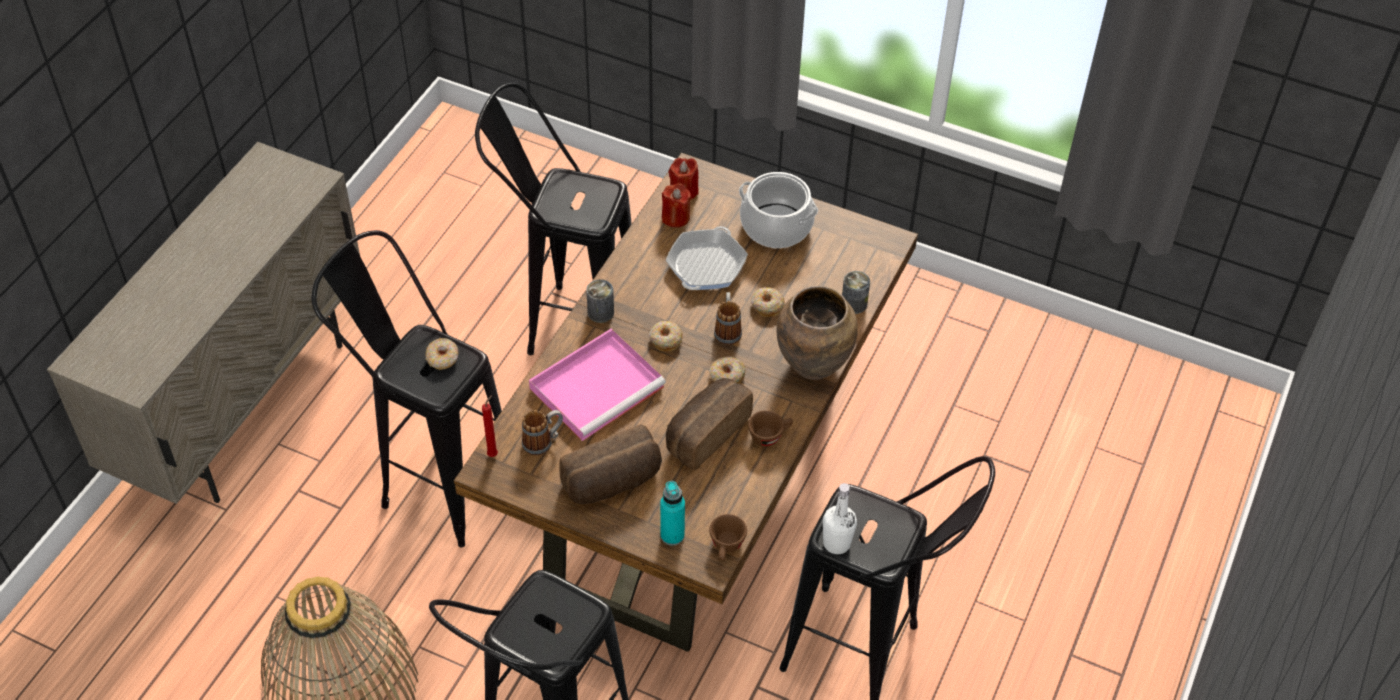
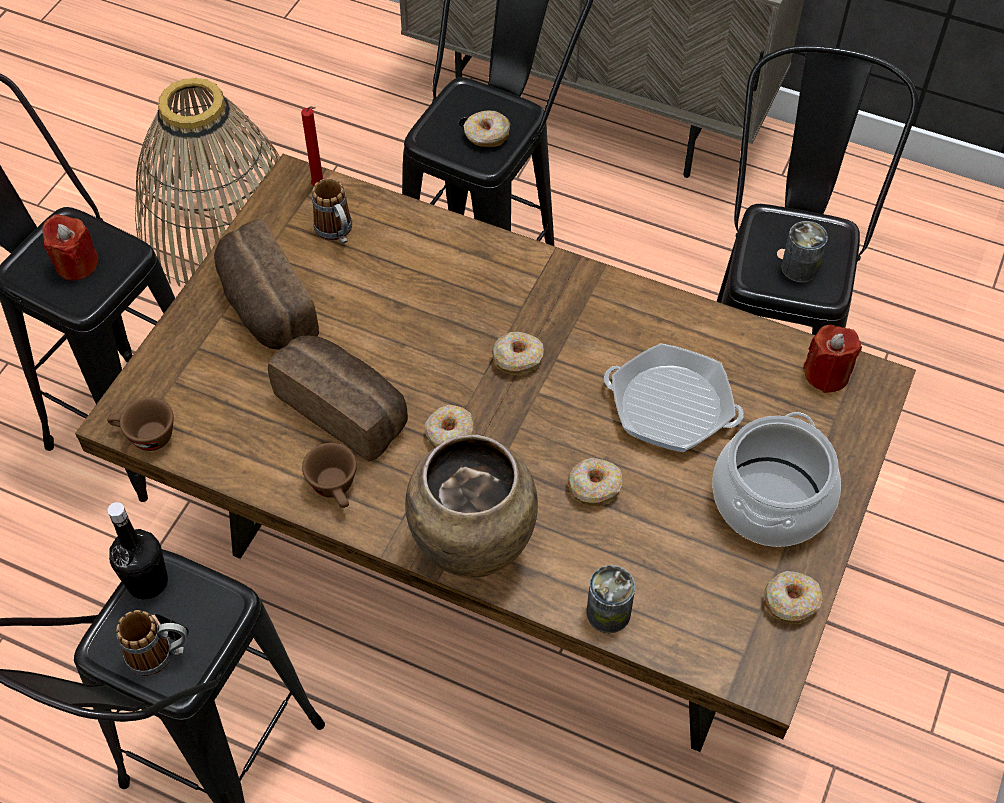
camera: 90 degrees right, 5 degrees up
pink tray [529,329,666,441] -> none
can [586,279,614,323] -> can moved to [781,221,828,283]
turquoise bottle [660,481,685,545] -> none
red candle [662,183,691,228] -> red candle moved to [42,214,99,281]
mug [714,292,742,345] -> mug moved to [116,610,187,676]
white bottle [823,483,857,554] -> black bottle [107,502,168,599]
none -> donut [764,571,823,624]

